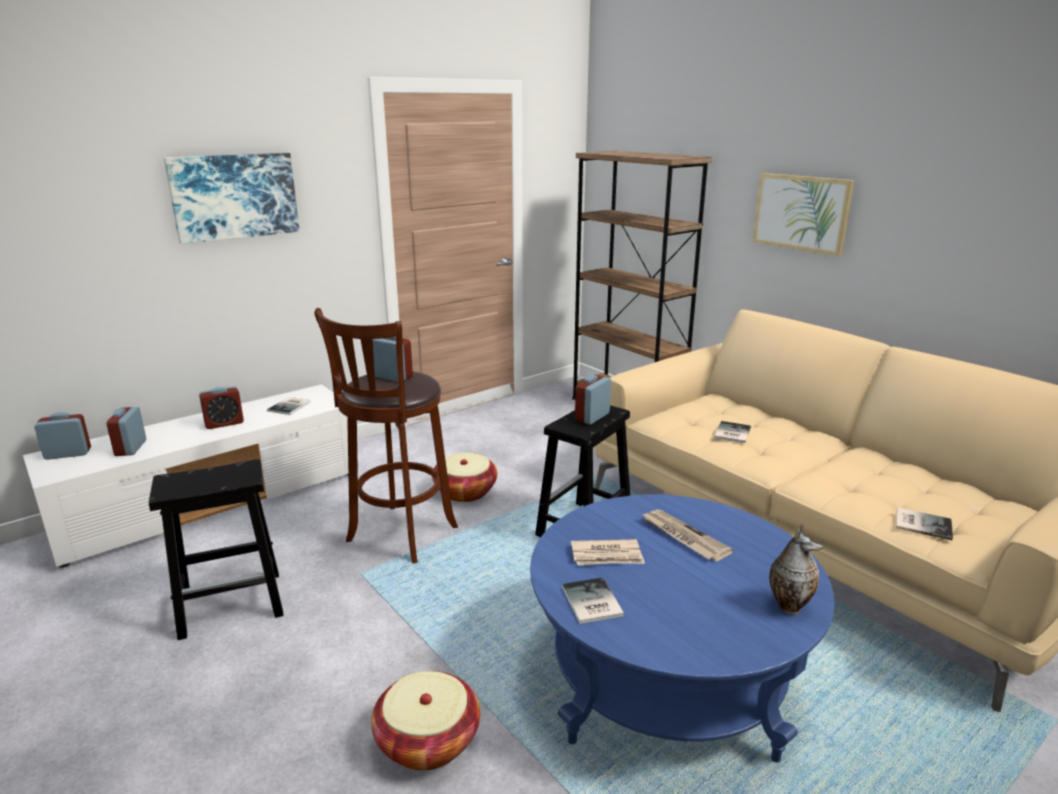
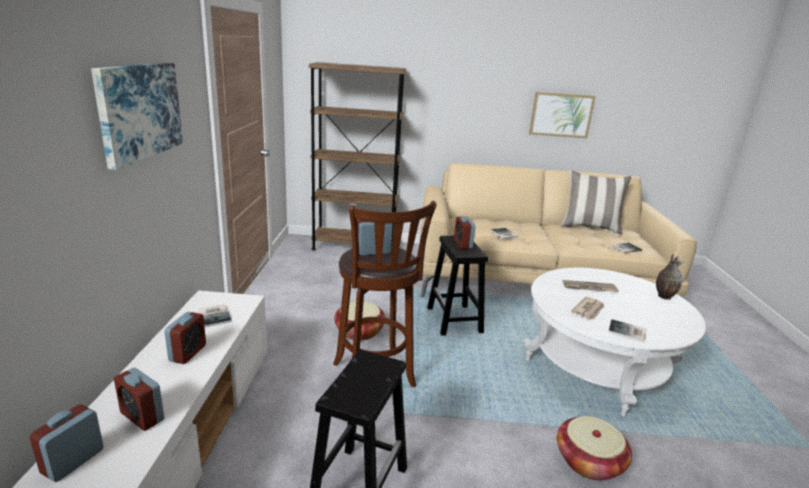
camera: 50 degrees left, 0 degrees up
blue coffee table [530,495,835,762] -> white coffee table [524,267,706,417]
picture [753,173,855,256] -> picture moved to [529,92,596,138]
none -> pillow [561,170,631,234]

